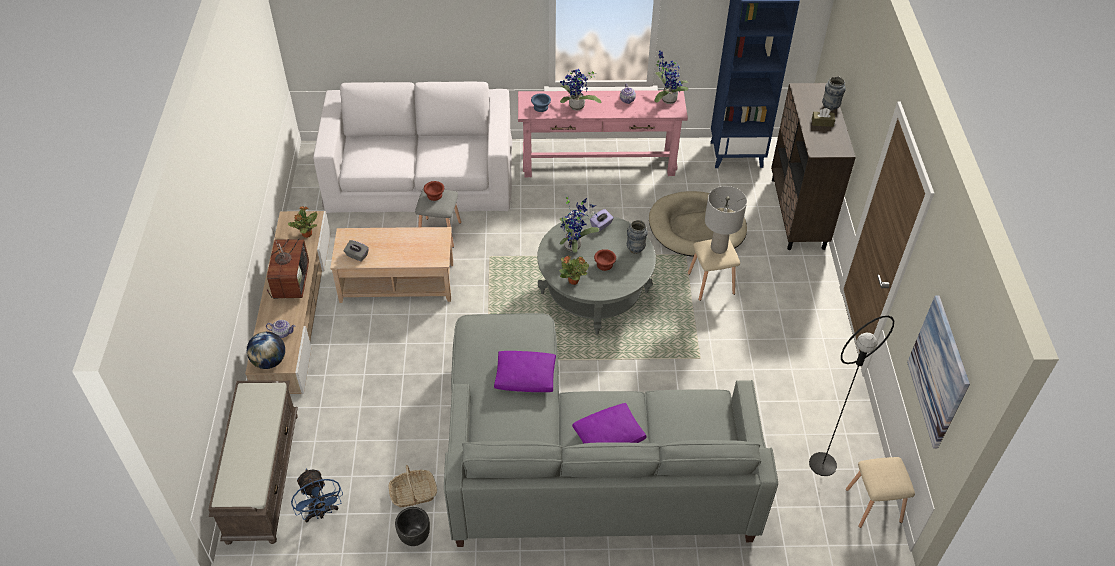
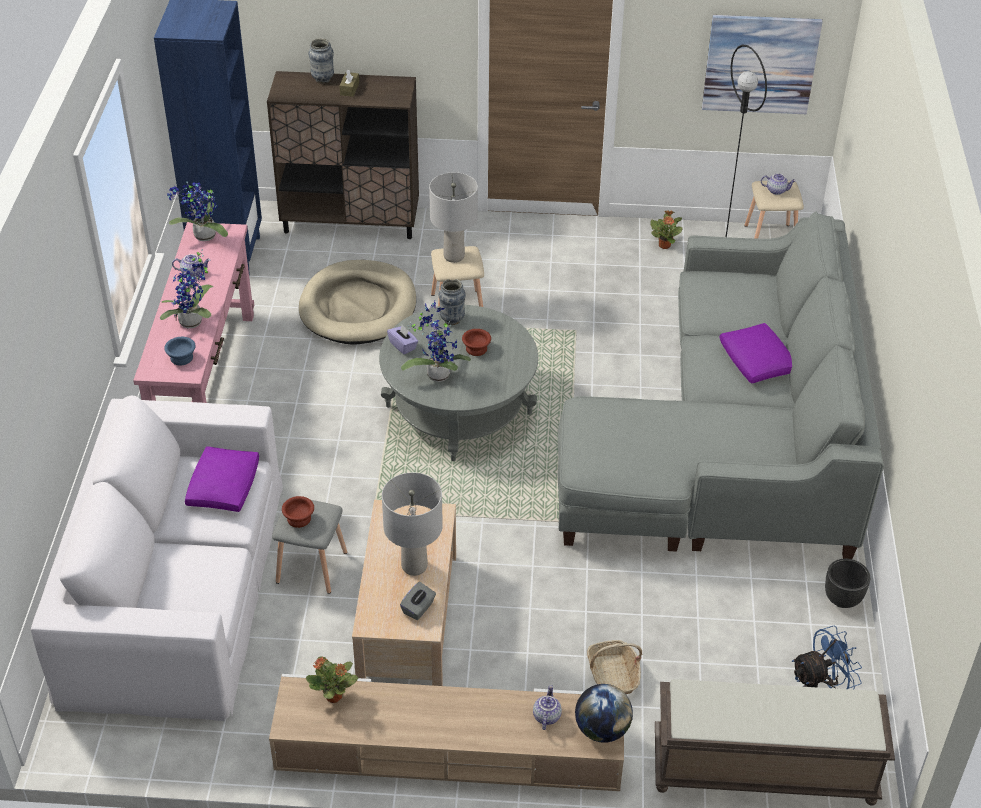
camera: 85 degrees left, 5 degrees down
television [267,227,309,299] -> none
basket [388,465,437,507] -> basket moved to [587,640,642,694]
purple pillow [494,351,556,392] -> purple pillow moved to [185,446,259,512]
potted plant [559,255,589,285] -> potted plant moved to [650,210,683,249]
none -> grey table lamp [382,472,443,576]
none -> teapot [761,174,796,195]

